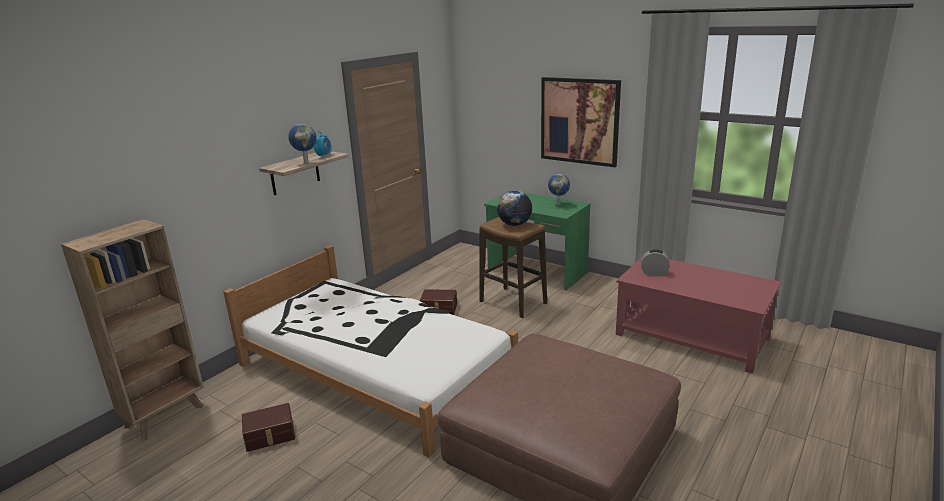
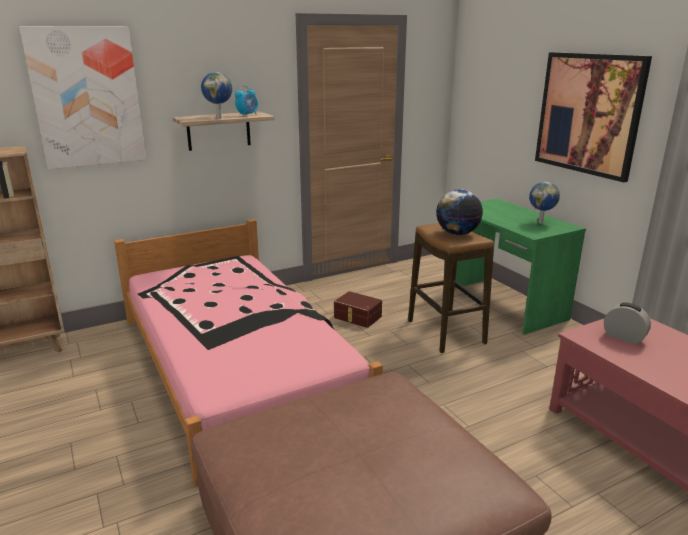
camera: 25 degrees right, 0 degrees up
white bed [223,245,518,458] -> pink bed [114,219,383,487]
brown storage box [242,403,295,452] -> none
none -> picture [19,26,146,169]

